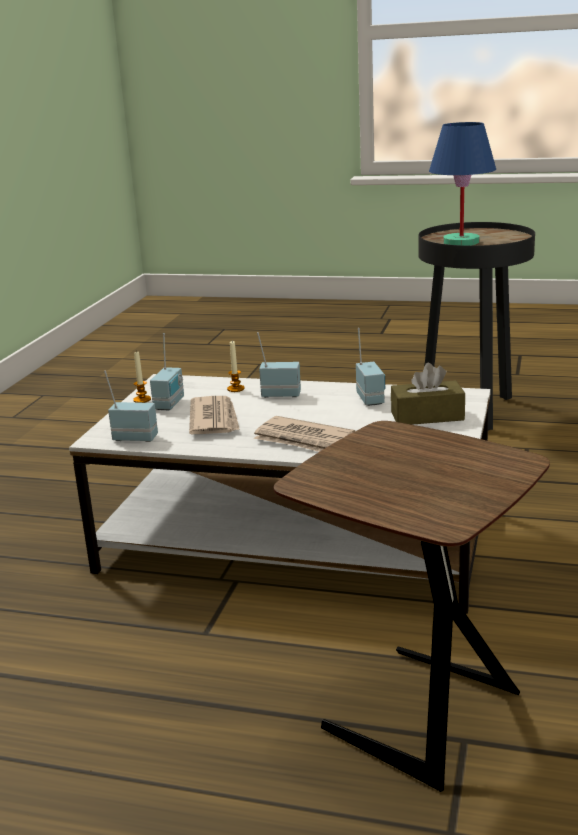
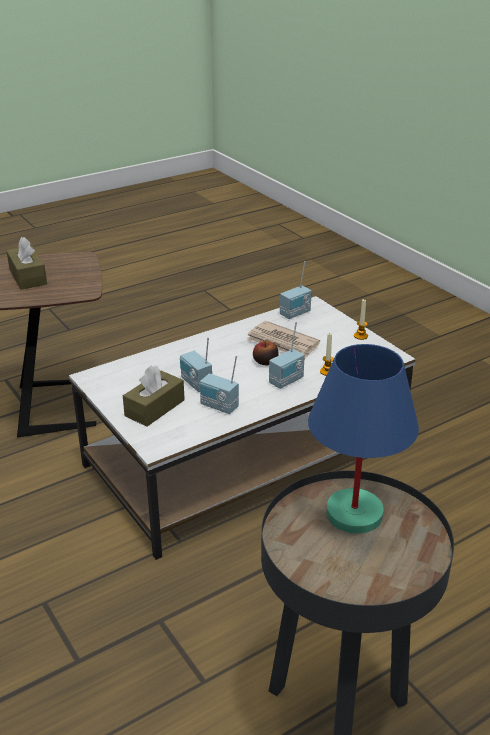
camera: 130 degrees right, 10 degrees up
radio [150,333,184,410] -> radio moved to [180,337,212,392]
newspaper [254,416,355,452] -> none
none -> brown tissue box [7,237,47,290]
none -> apple [253,341,279,365]

